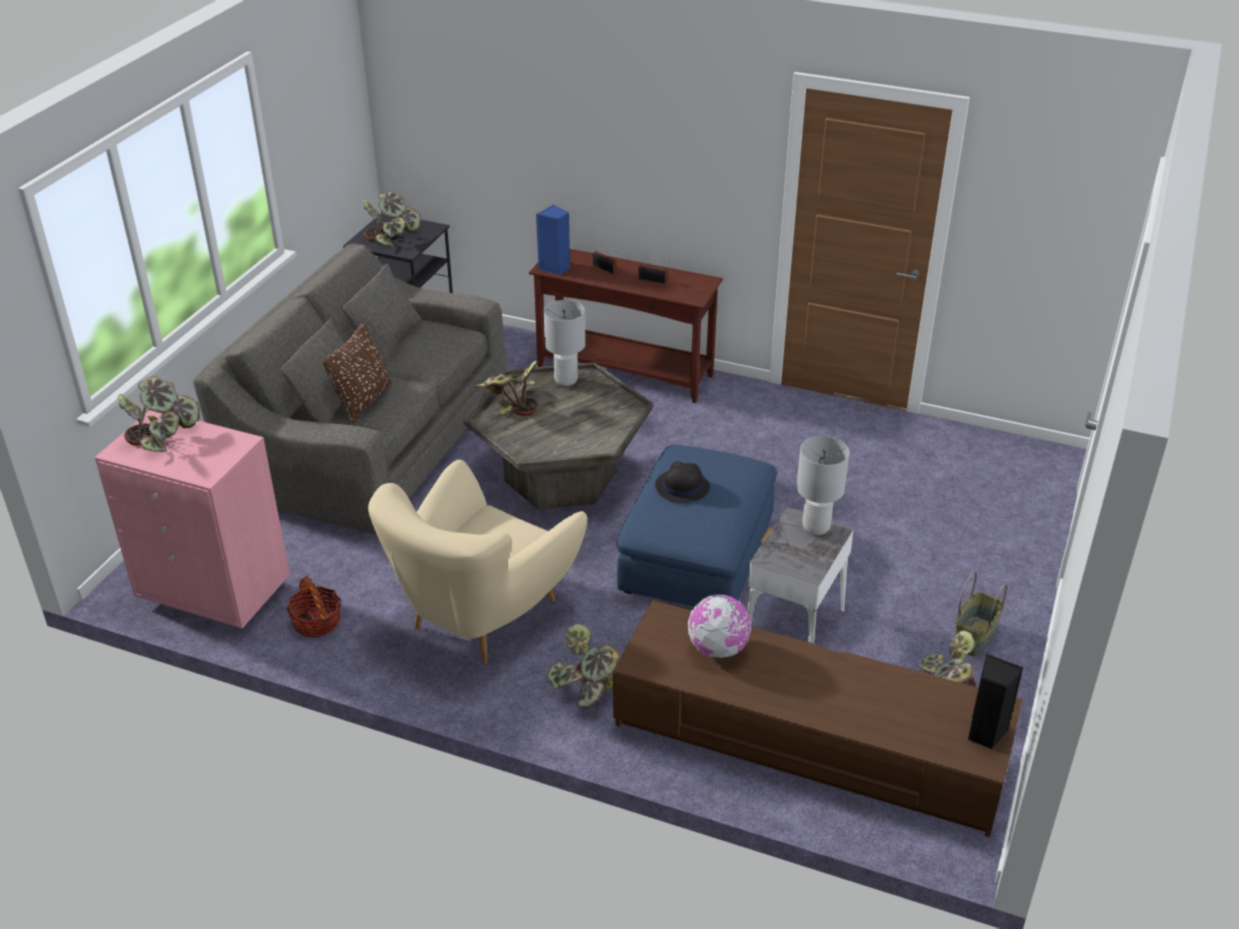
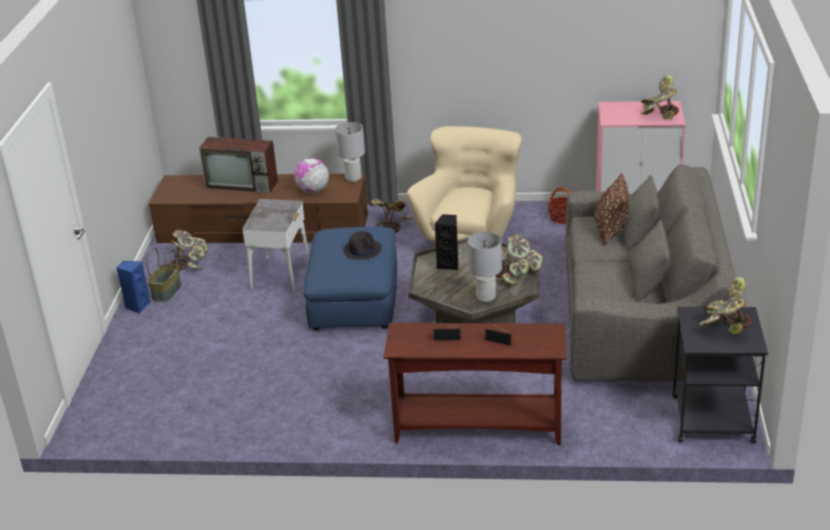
camera: 165 degrees right, 5 degrees down
blue speaker [536,205,570,275] -> blue speaker moved to [116,261,150,314]
grey table lamp [797,436,849,535] -> grey table lamp moved to [335,122,365,182]
black speaker [968,653,1024,749] -> black speaker moved to [434,214,458,270]
none -> television [199,137,278,193]

